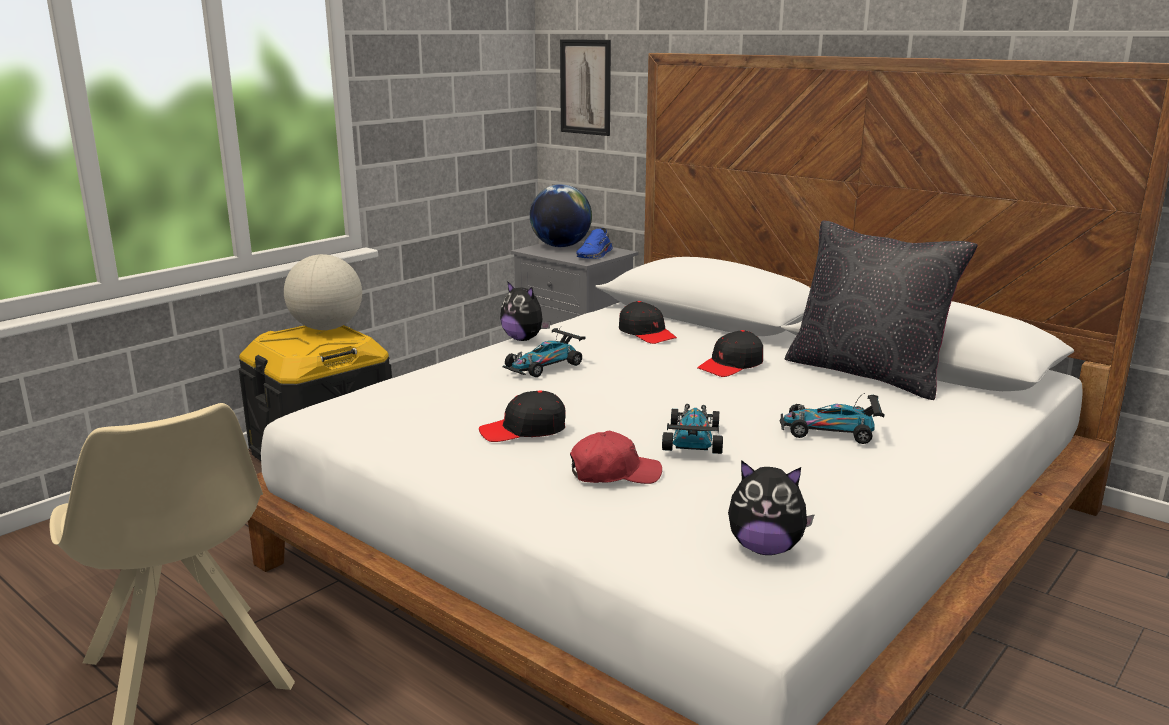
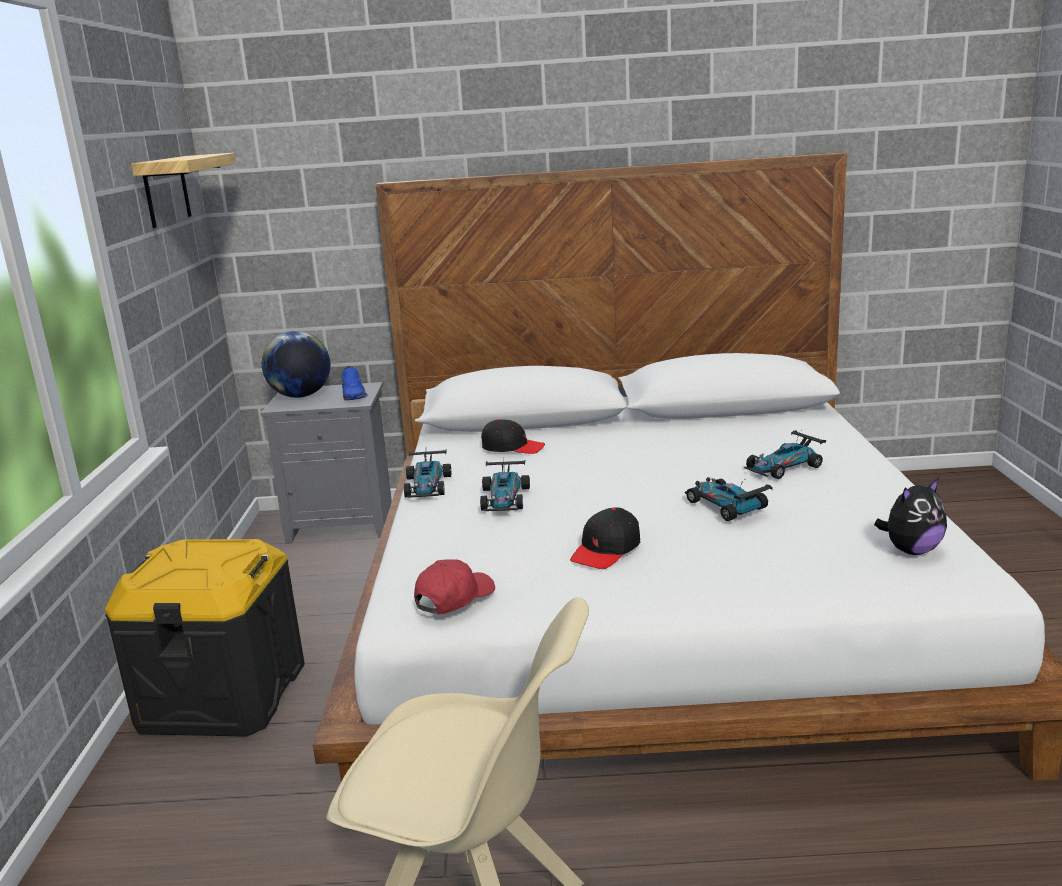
camera: 40 degrees left, 0 degrees up
globe [284,254,362,330] -> none
plush toy [500,281,550,341] -> toy car [404,449,451,498]
picture [560,39,611,136] -> none
red cap [570,431,662,484] -> red cap moved to [414,559,495,614]
black cap [697,330,763,377] -> none
black pillow [785,220,978,400] -> none
none -> shelf [131,153,236,228]

